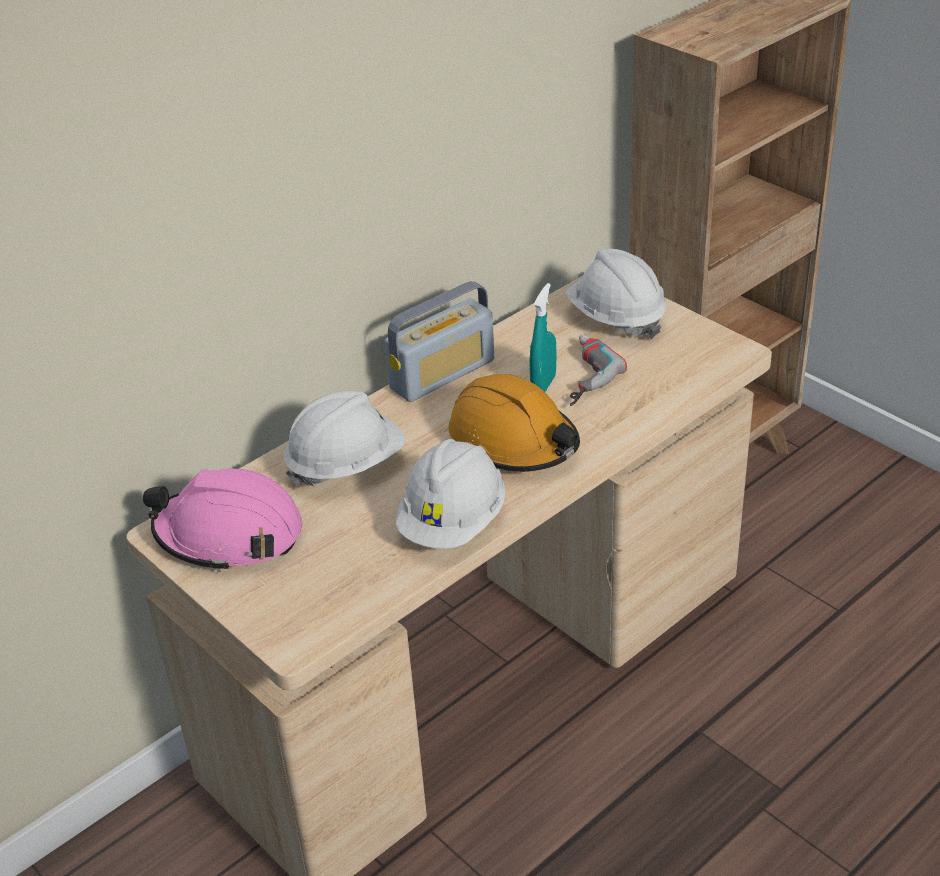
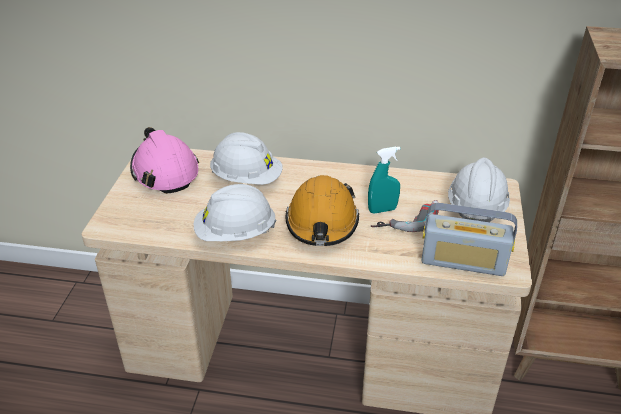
camera: 50 degrees right, 0 degrees up
radio [385,281,494,402] -> radio moved to [422,203,517,276]

